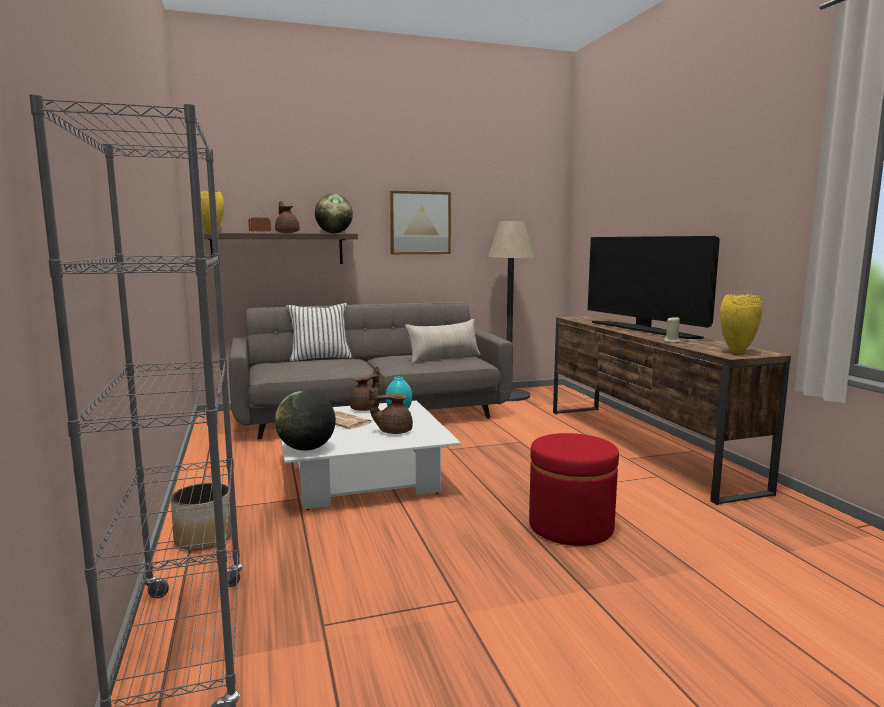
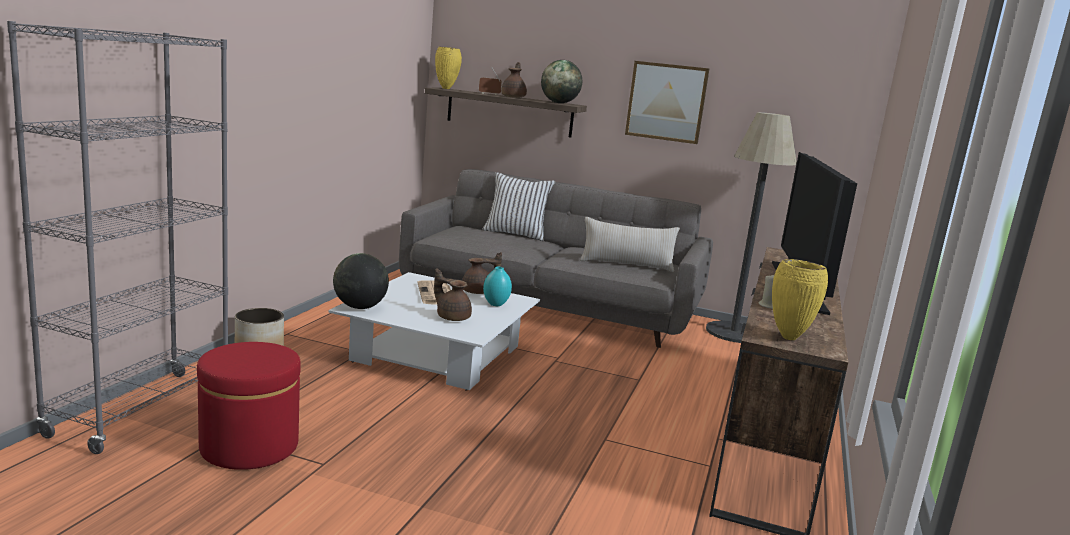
camera: 35 degrees right, 5 degrees up
red ottoman [529,433,619,546] -> red ottoman moved to [197,342,301,470]

